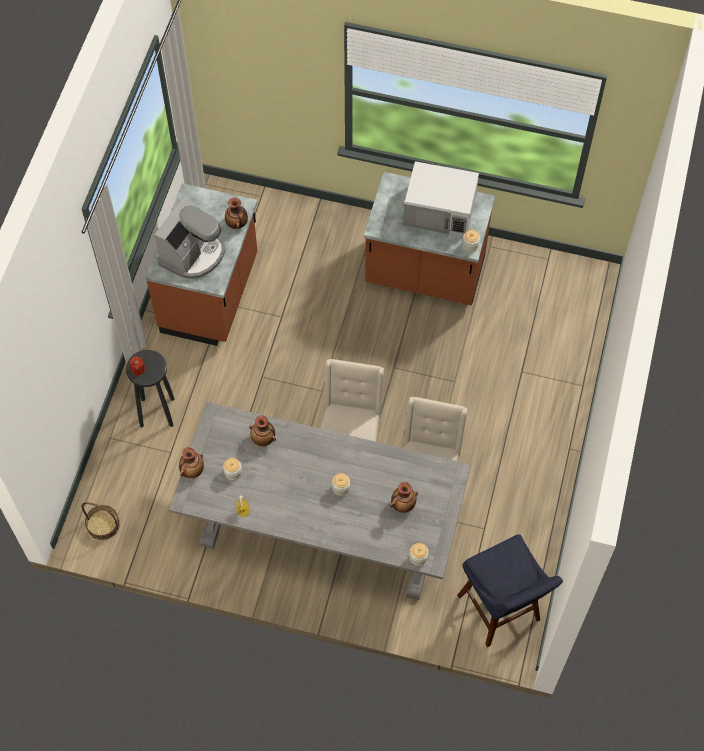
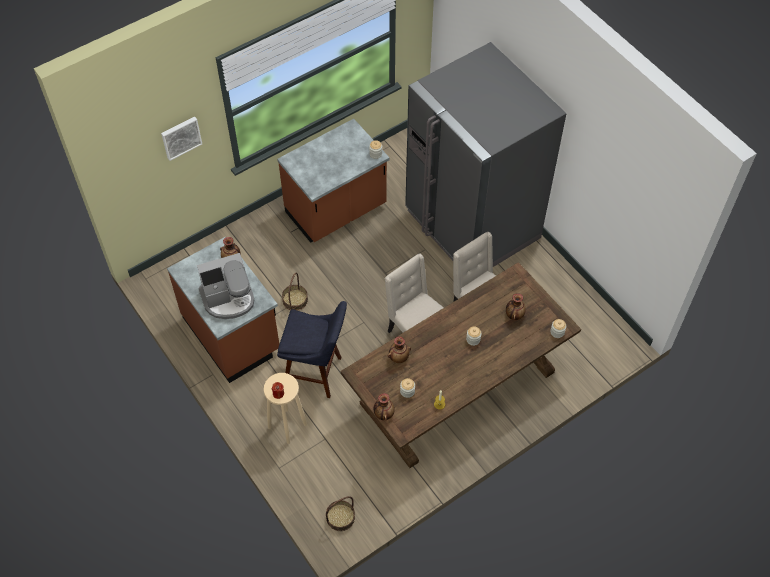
camera: 50 degrees left, 5 degrees down
black stool [126,350,174,428] -> beige stool [264,373,307,444]
coffee machine [155,198,225,279] -> coffee machine turned 90 degrees clockwise [197,253,254,319]
grey dining table [169,402,471,600] -> brown dining table [341,262,581,468]
white microwave [403,161,479,235] -> none
blue stool [457,534,563,647] -> blue stool moved to [277,301,347,398]
none -> picture [161,117,202,161]
none -> basket [282,273,308,311]
none -> grey fridge [405,42,566,267]

